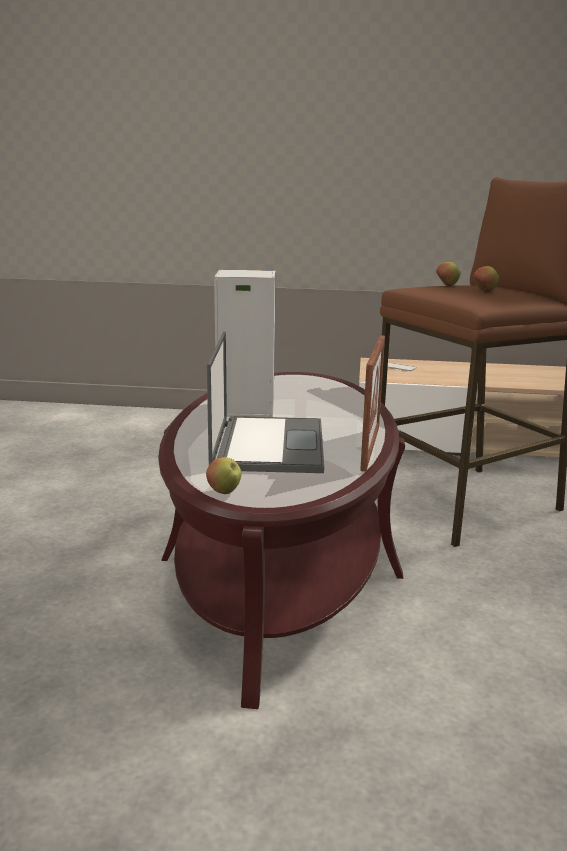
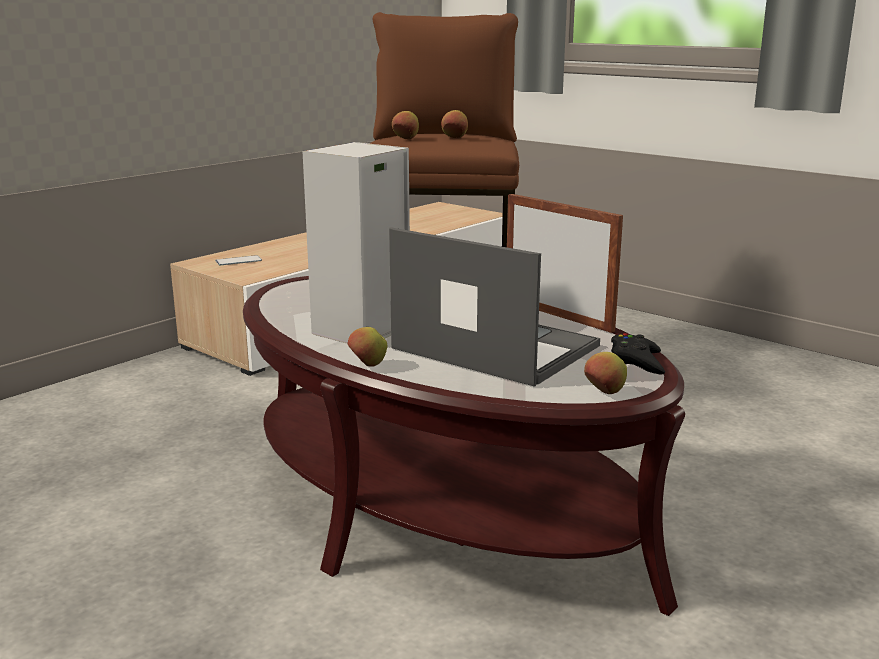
camera: 55 degrees left, 0 degrees up
none -> apple [347,327,387,367]
none -> black game controller [611,333,665,374]

